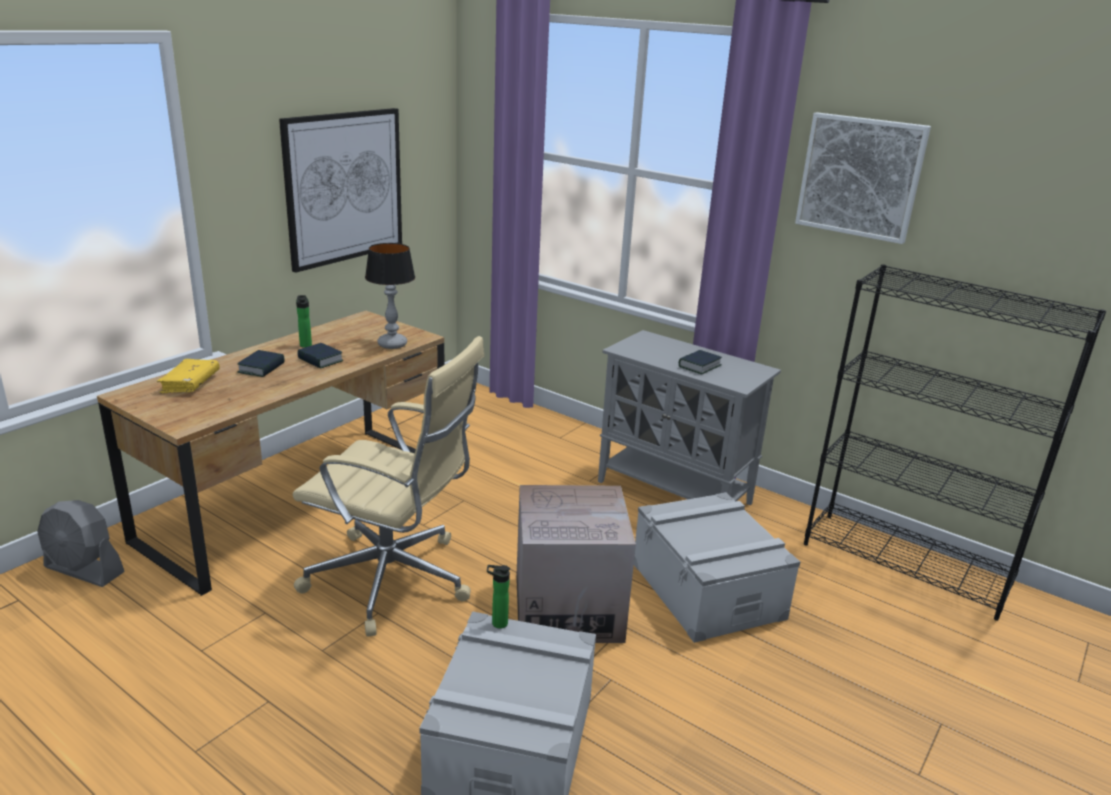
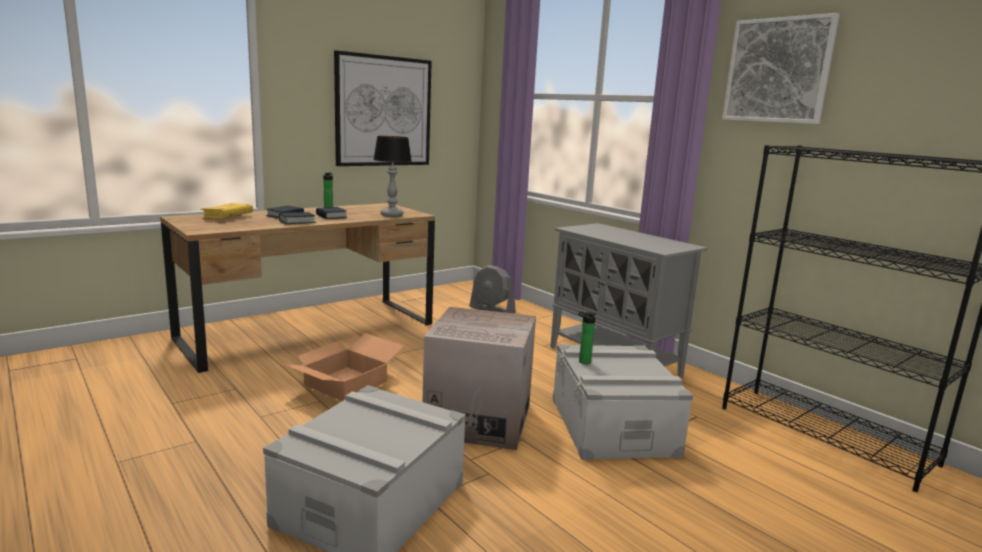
camera: 15 degrees right, 10 degrees down
grey fan [37,500,125,587] -> grey fan moved to [469,265,516,314]
beige office chair [293,336,484,637] -> cardboard box [281,333,404,401]
bottle [487,565,510,629] -> bottle moved to [578,311,596,364]
book [679,350,722,374] -> book moved to [279,212,316,224]

